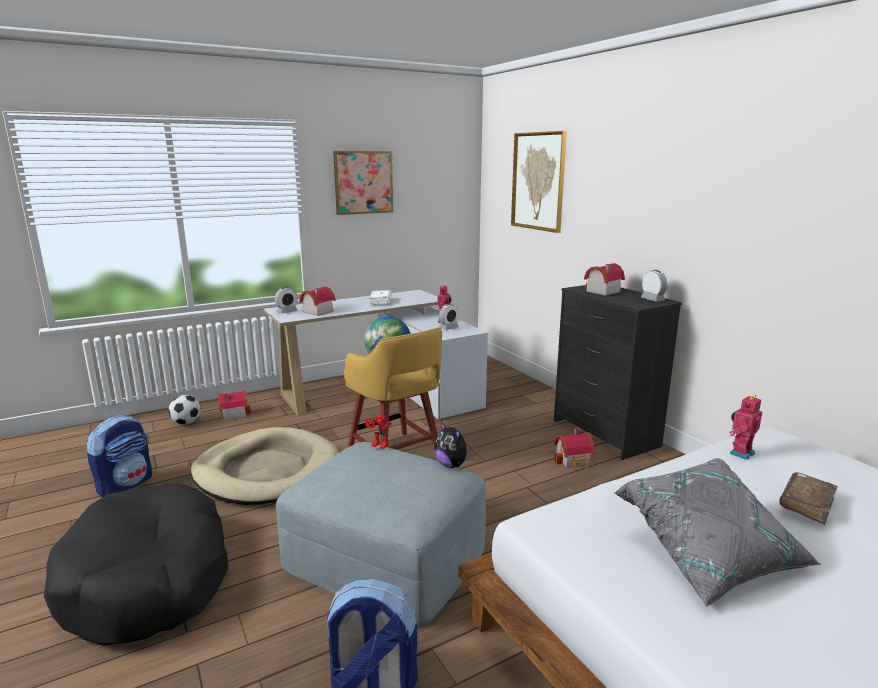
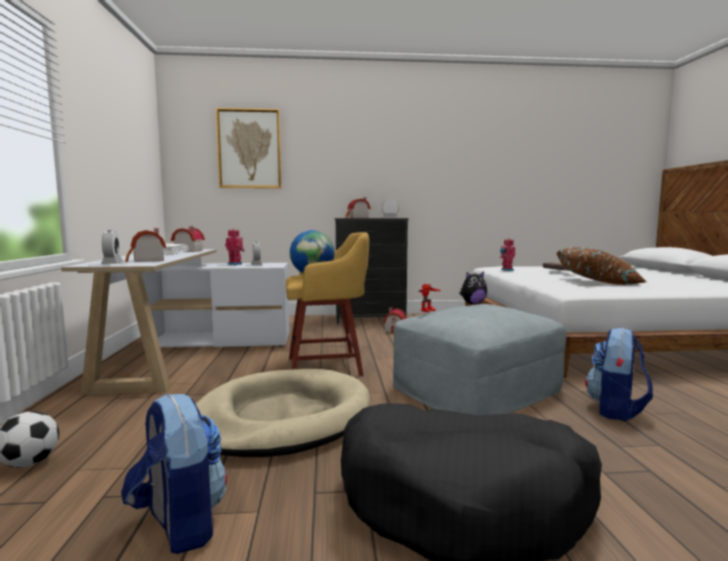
camera: 65 degrees left, 10 degrees down
toy house [218,390,251,421] -> toy house moved to [171,226,205,252]
picture [333,151,393,215] -> none
grey pillow [615,458,821,607] -> brown pillow [557,247,647,285]

